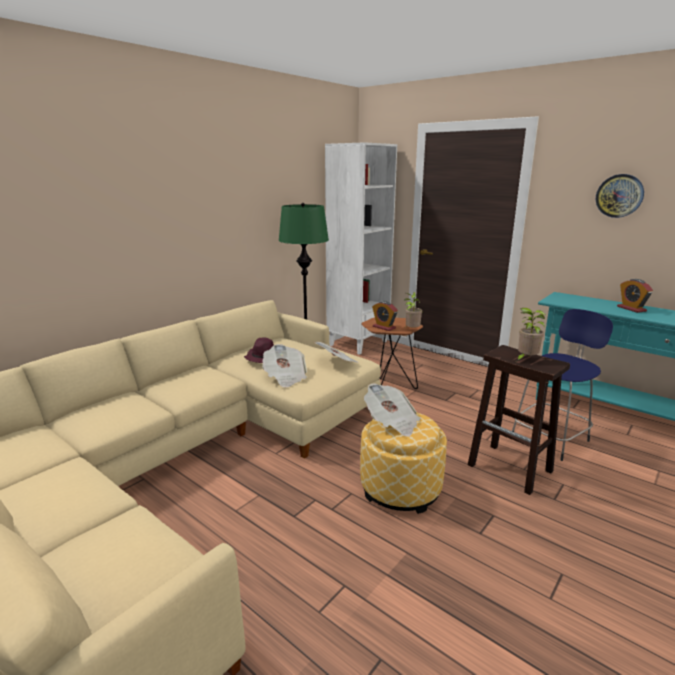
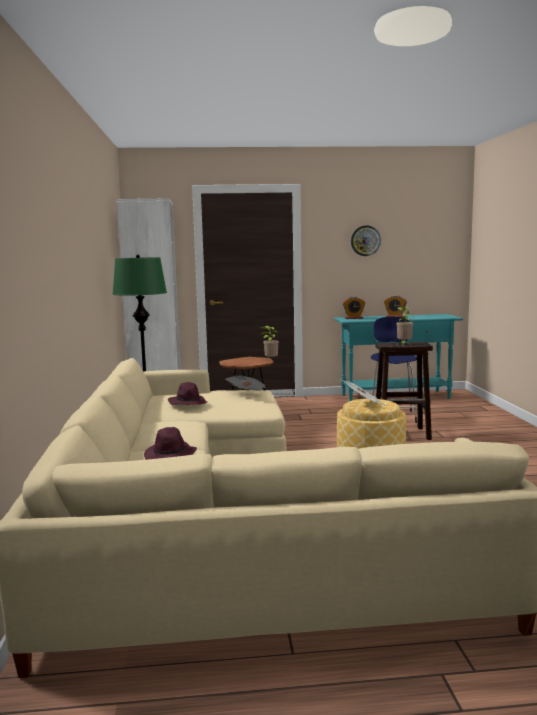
camera: 45 degrees left, 10 degrees down
newspaper [262,344,307,388] -> none
alarm clock [372,301,398,331] -> alarm clock moved to [343,297,365,319]
none -> purple hat [144,427,197,460]

